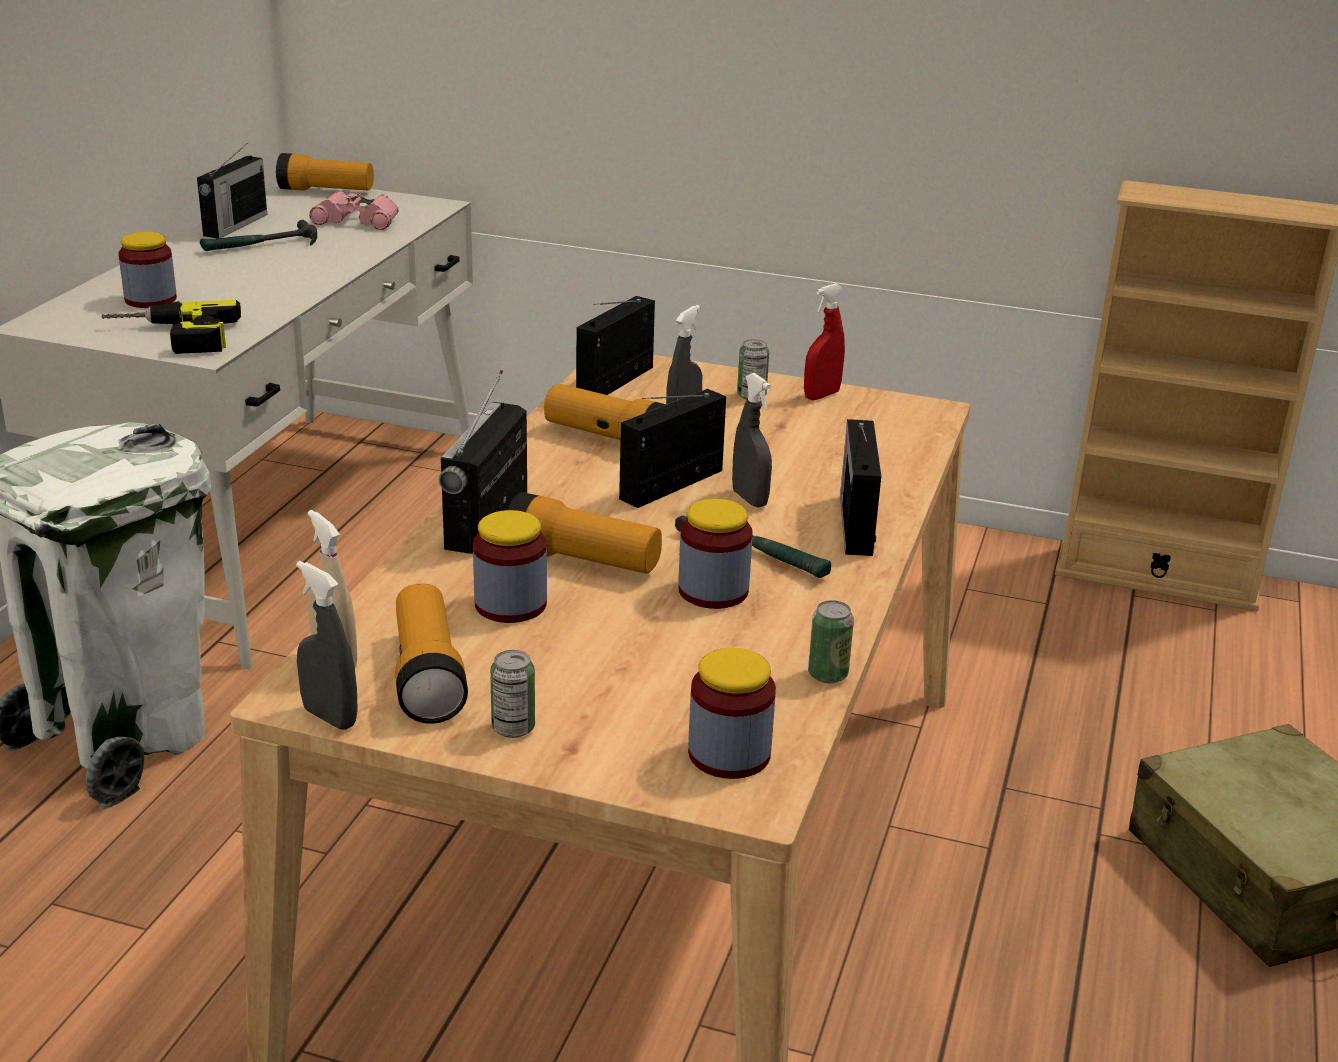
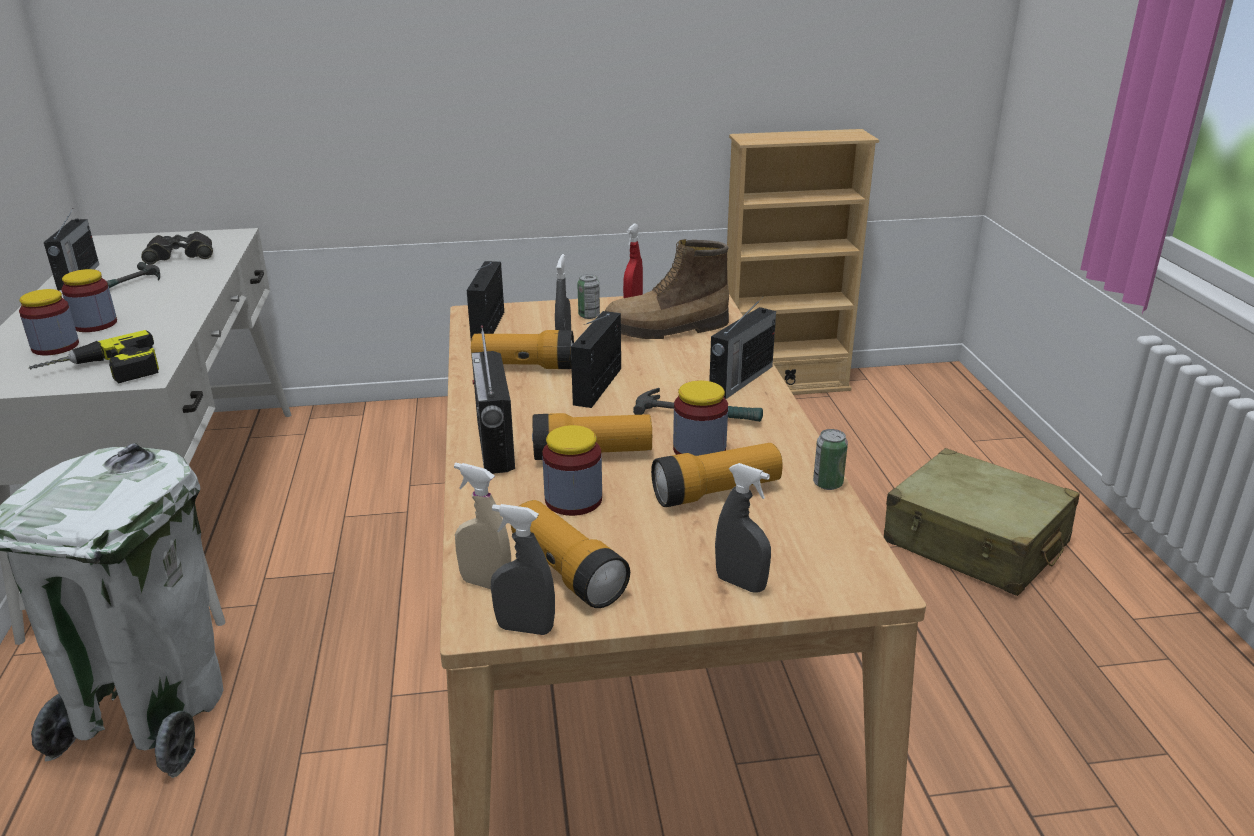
camera: 25 degrees left, 0 degrees up
flashlight [276,153,374,191] -> flashlight moved to [651,443,783,507]
pink binoculars [309,191,399,230] -> black binoculars [141,232,213,264]
can [490,650,535,738] -> none
jar [688,648,776,779] -> jar moved to [61,269,117,332]
grey spray bottle [732,373,772,507] -> grey spray bottle moved to [715,463,771,593]
radio [840,419,881,556] -> radio turned 120 degrees counterclockwise [709,296,776,399]
none -> boot [605,239,729,339]

